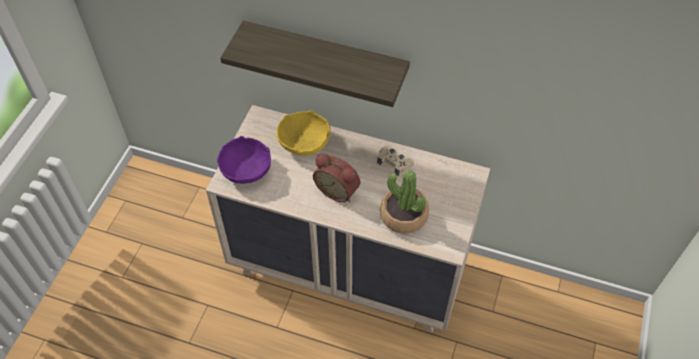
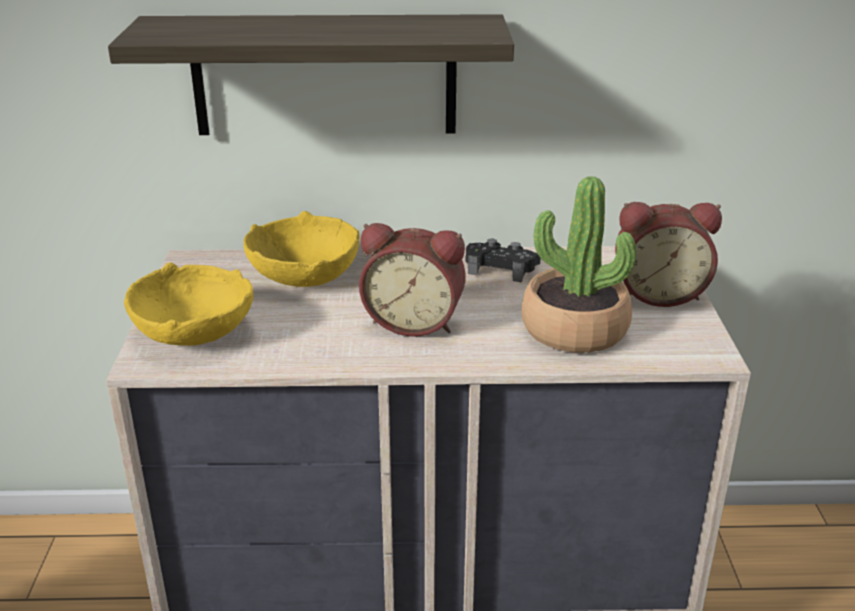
camera: 20 degrees left, 25 degrees down
purple bowl [217,136,271,184] -> yellow bowl [124,262,254,346]
beige game controller [377,145,414,176] -> black game controller [465,238,540,282]
none -> alarm clock [615,202,722,307]

